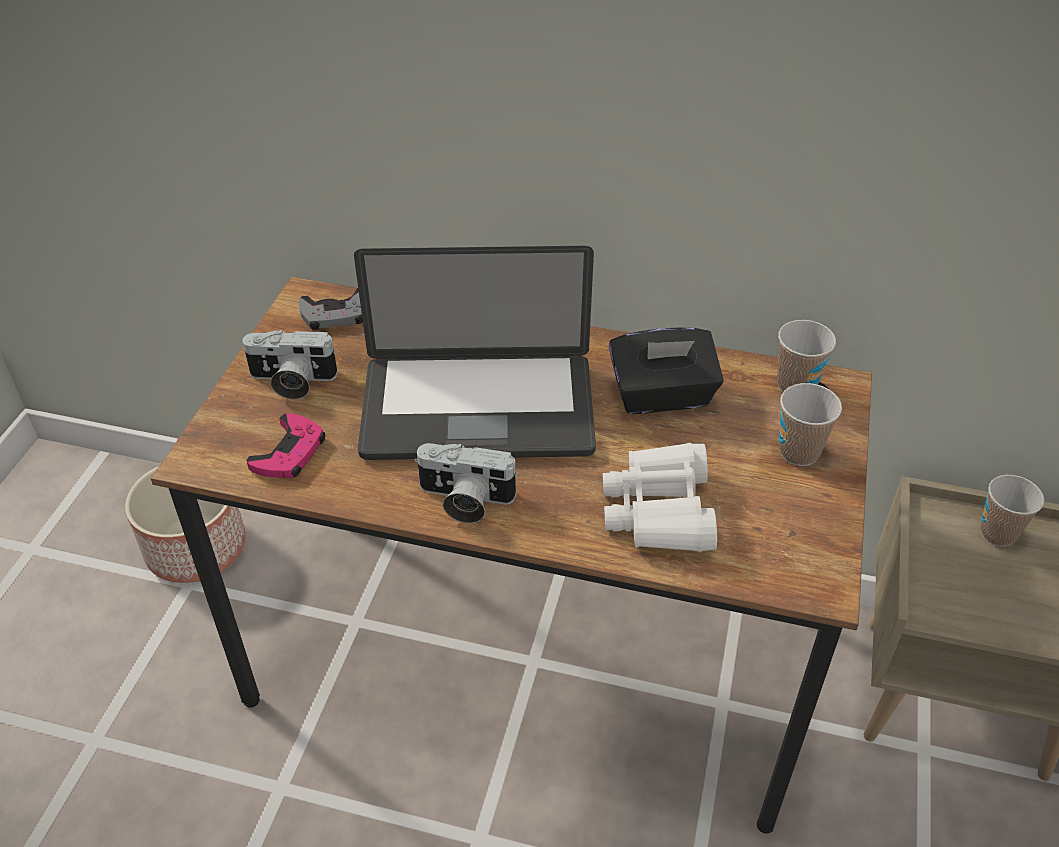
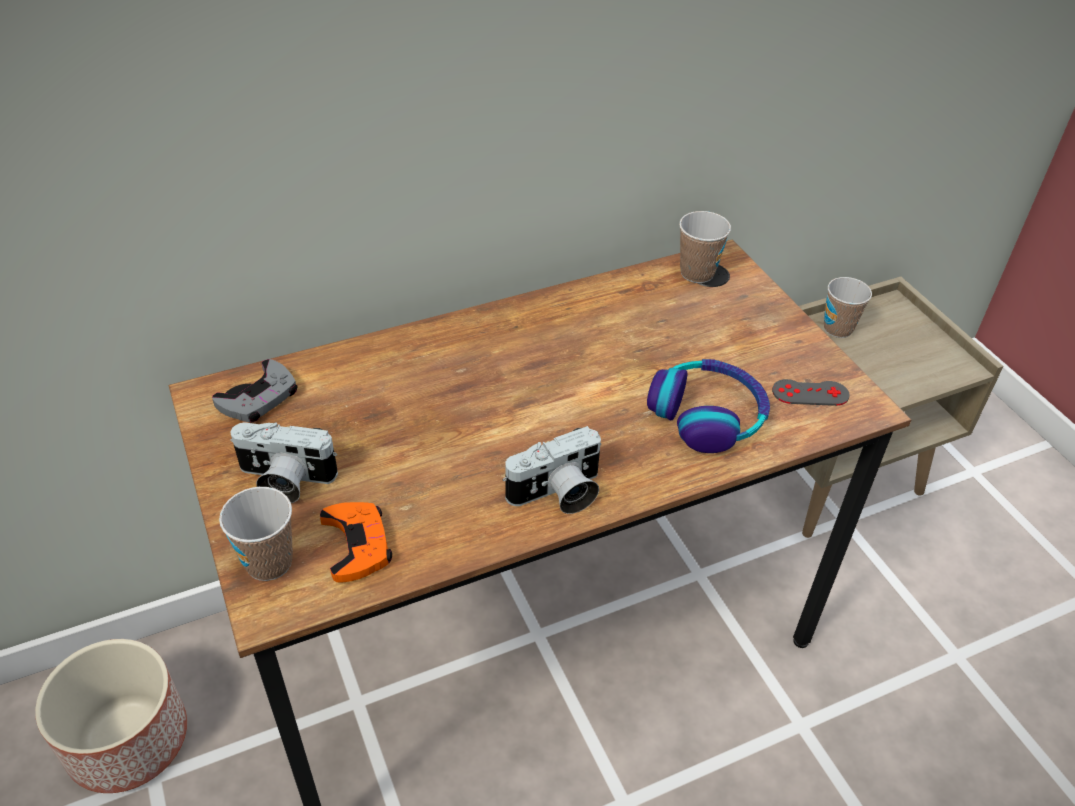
camera: 40 degrees left, 0 degrees up
camera [242,330,338,399] -> camera turned 45 degrees clockwise [230,422,338,503]
pink game controller [247,413,325,478] -> orange game controller [320,502,392,582]
laptop [354,246,596,460] -> none
white binoculars [603,443,717,552] -> headphones [647,359,770,453]
black tissue box [609,328,724,414] -> none
cup [779,383,842,466] -> cup moved to [219,487,293,581]
none -> grey game controller [772,379,850,406]

